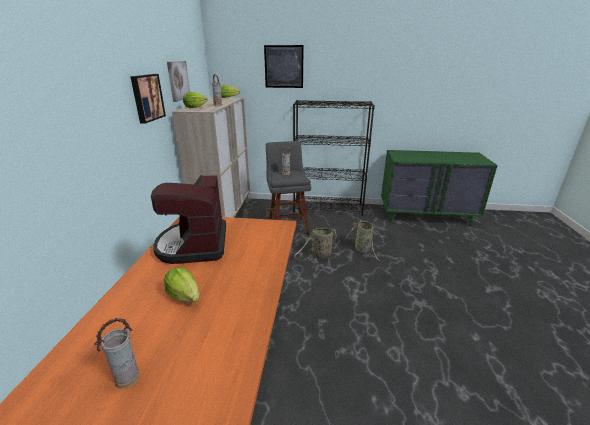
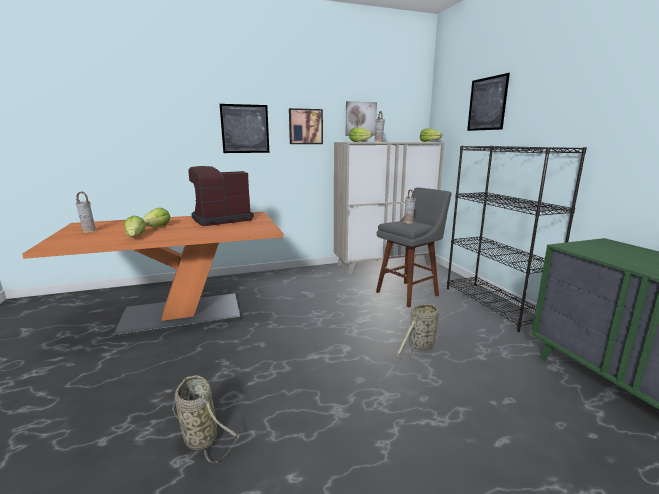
camera: 65 degrees right, 10 degrees down
basket [294,228,340,261] -> basket moved to [172,375,240,462]
none -> lettuce [124,216,146,237]
none -> picture [220,104,269,153]

